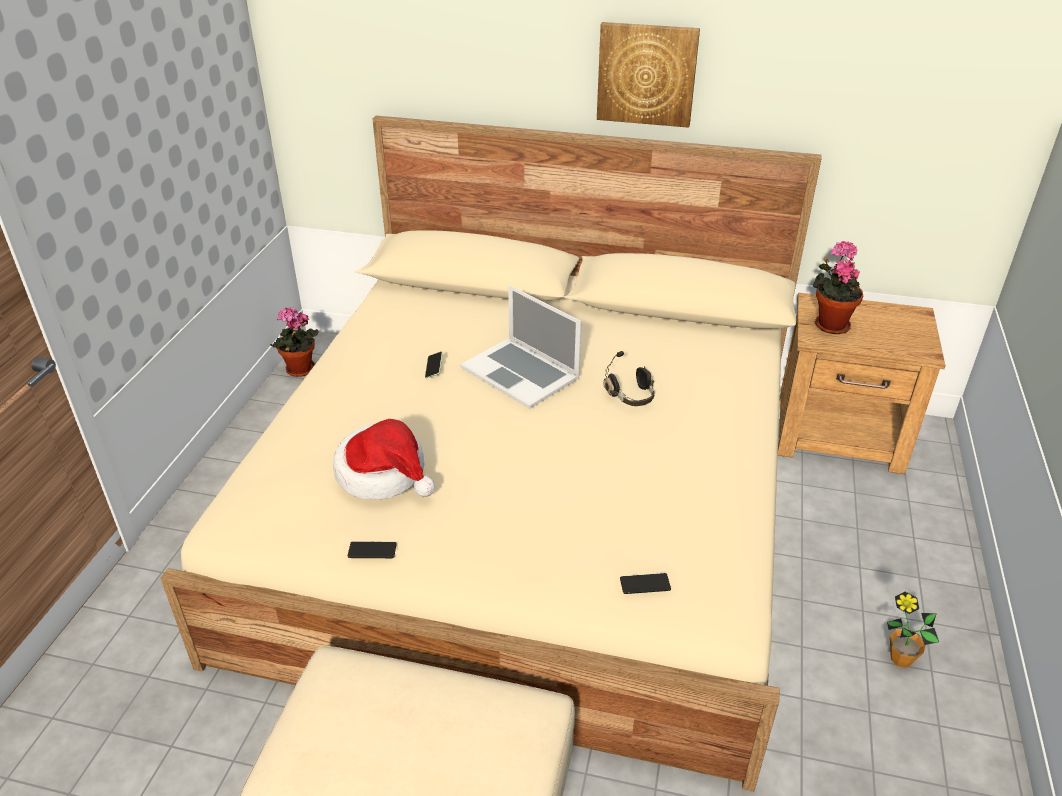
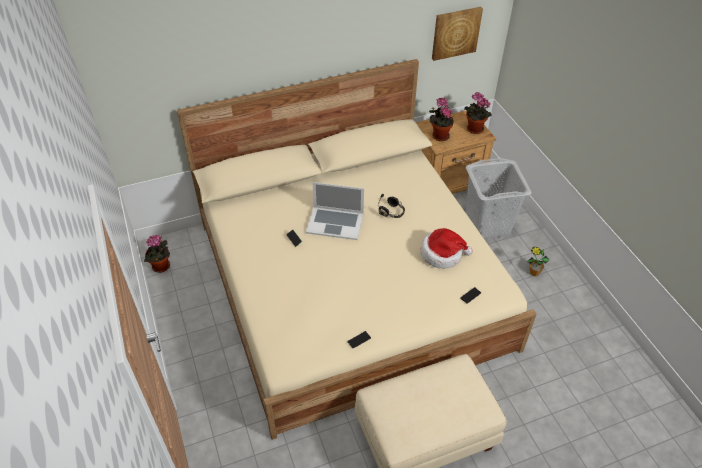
camera: 35 degrees left, 10 degrees up
hat [333,419,435,499] -> hat moved to [421,228,473,269]
picture [597,22,700,128] -> picture moved to [432,7,483,61]
none -> potted plant [465,92,492,134]
none -> grey laundry basket [466,158,531,239]

